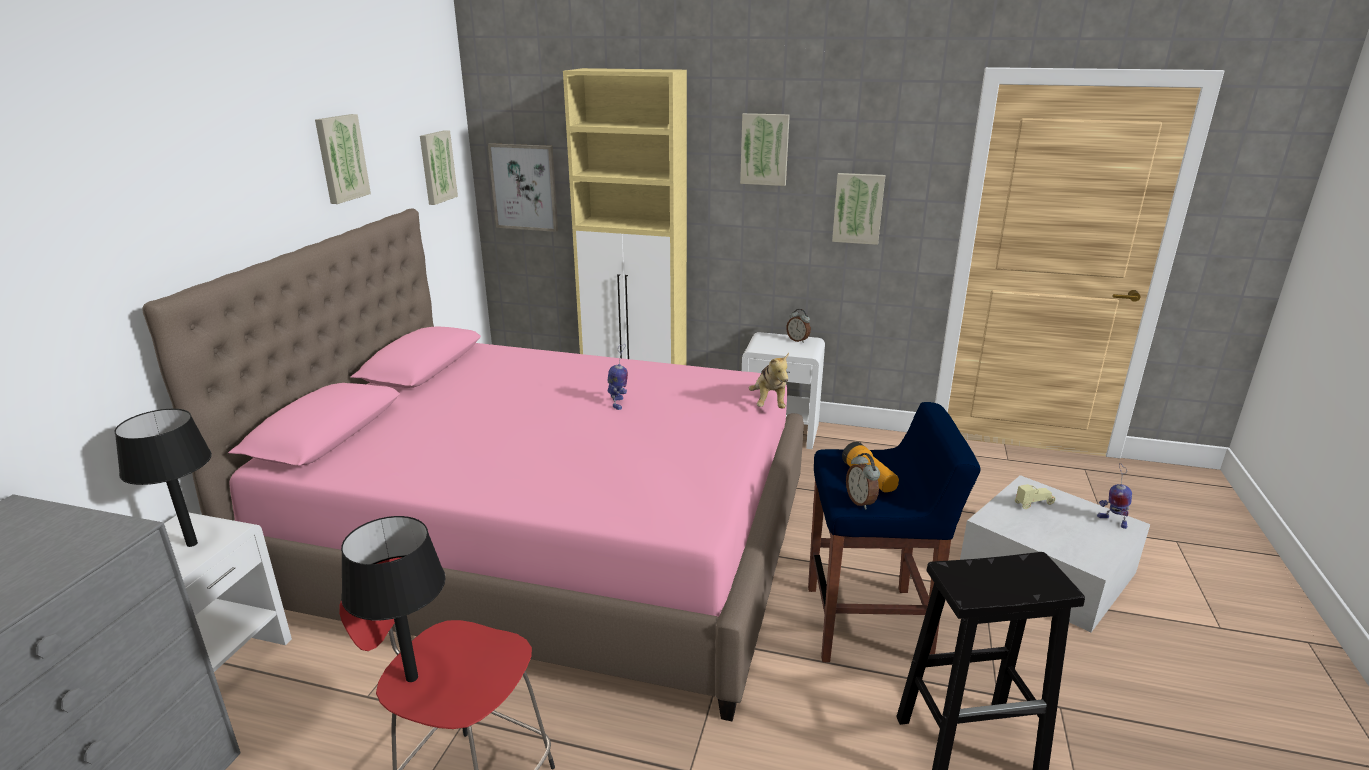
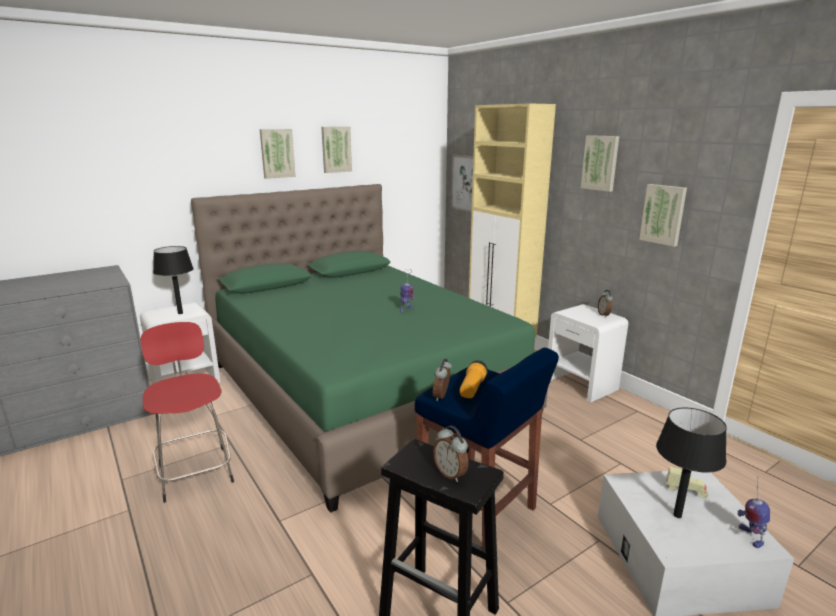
camera: 40 degrees right, 5 degrees down
pink bed [142,208,804,721] -> green bed [191,184,548,513]
black table lamp [341,516,446,682] -> black table lamp moved to [656,408,727,518]
picture [420,130,458,205] -> picture moved to [260,129,296,179]
plush toy [749,353,789,409] -> none
none -> alarm clock [433,426,468,482]

